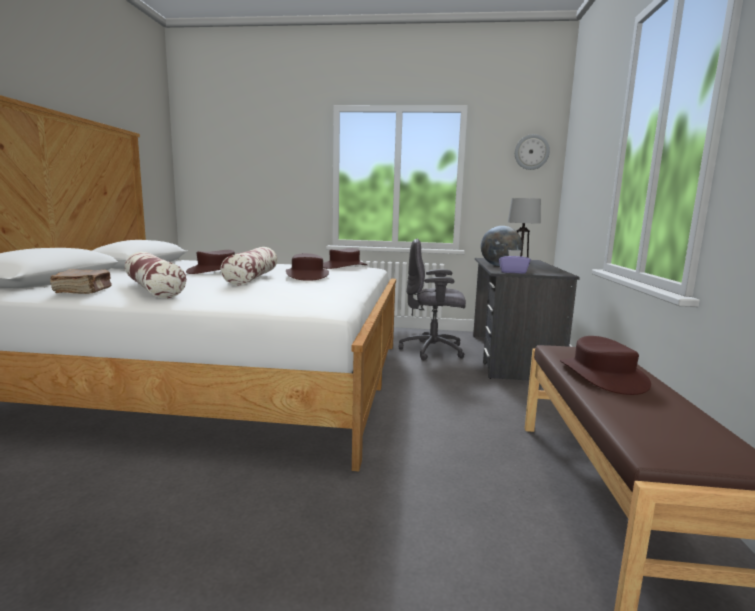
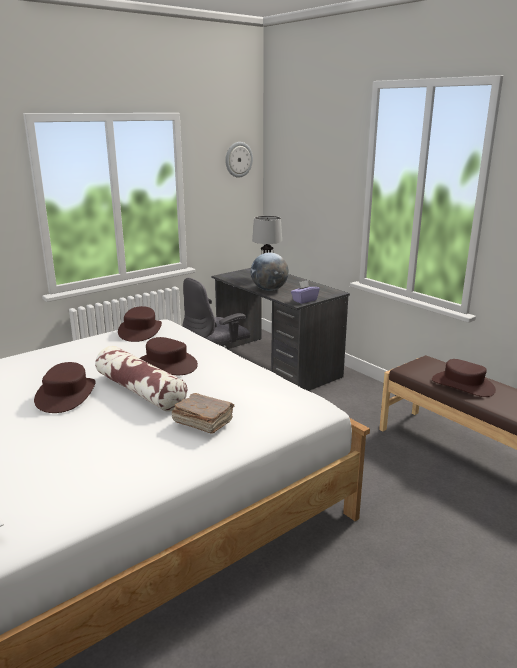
camera: 45 degrees left, 10 degrees up
brown book [50,269,112,294] -> brown book moved to [172,393,234,434]
pillow [125,252,186,298] -> none

